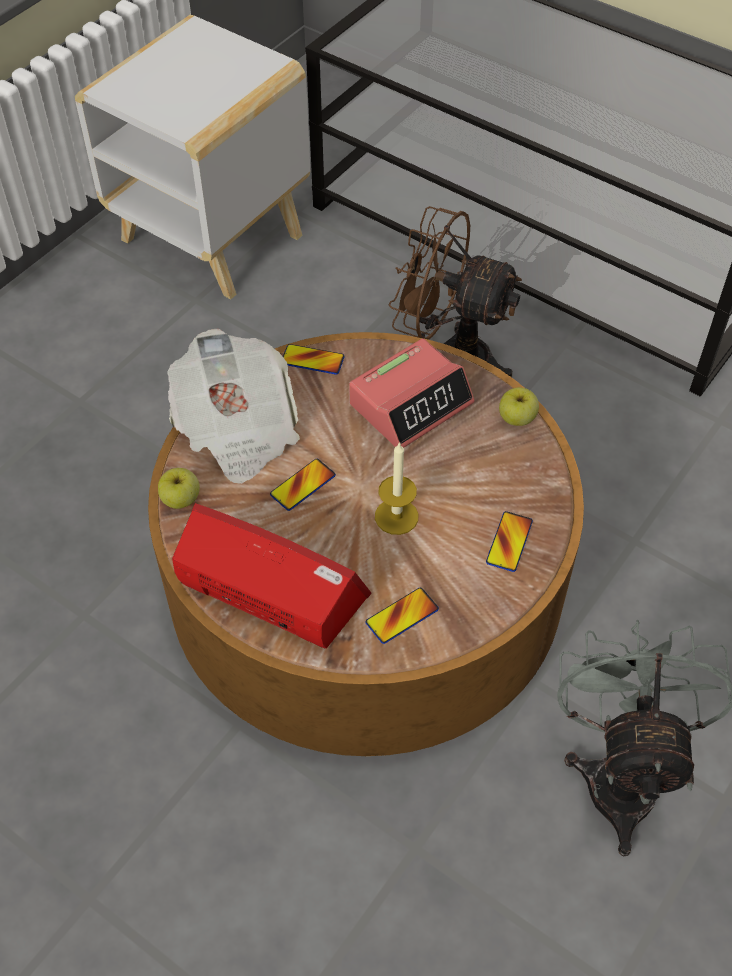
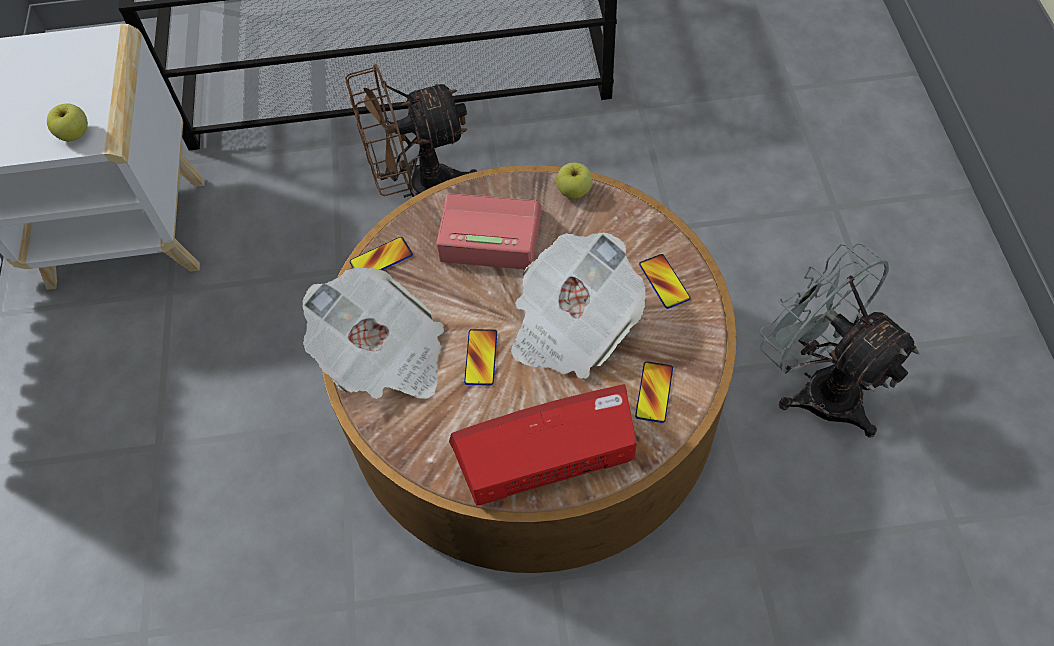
camera: 40 degrees left, 5 degrees up
apple [158,468,200,509] -> apple moved to [47,104,88,141]
alarm clock [349,339,474,448] -> alarm clock turned 90 degrees counterclockwise [436,193,542,269]
candle [375,442,418,535] -> newspaper [511,233,646,379]

